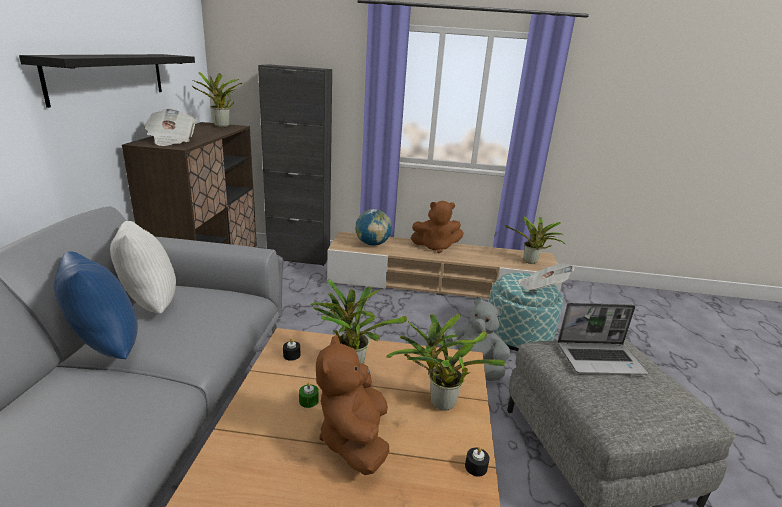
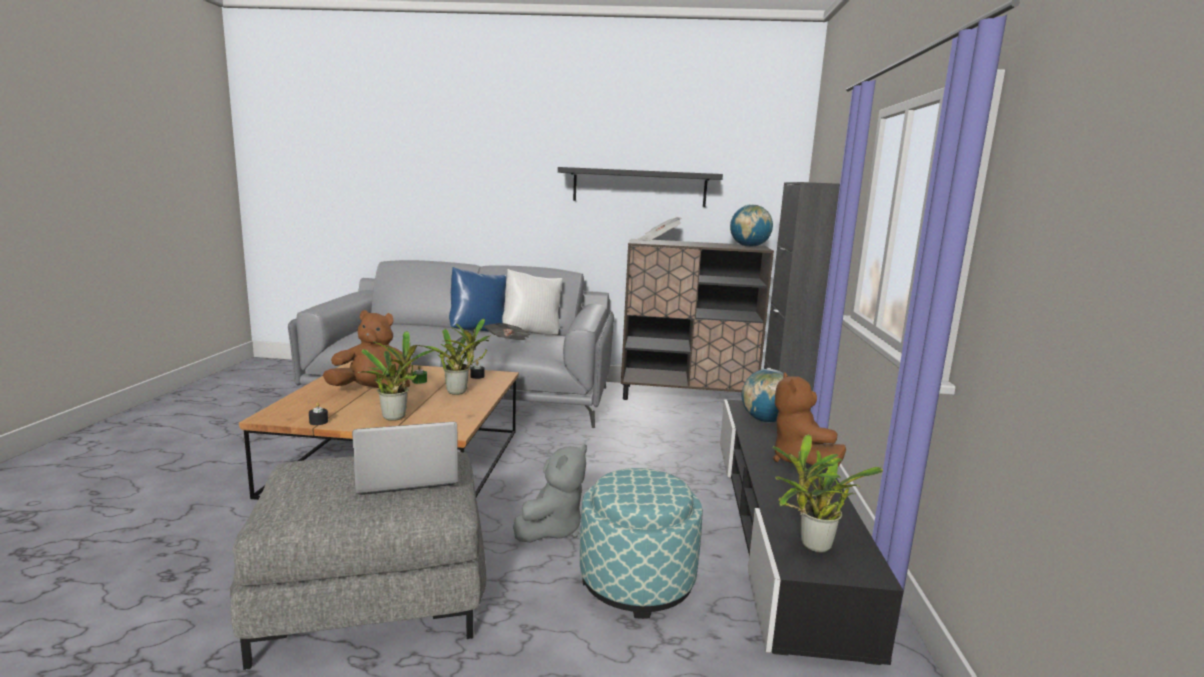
camera: 90 degrees right, 10 degrees down
potted plant [192,72,242,127] -> globe [730,205,773,247]
beige tv stand [327,232,562,299] -> black tv stand [720,399,904,665]
newspaper [518,263,575,291] -> newspaper moved to [483,323,530,340]
laptop [558,303,648,375] -> laptop turned 75 degrees clockwise [352,422,458,495]

